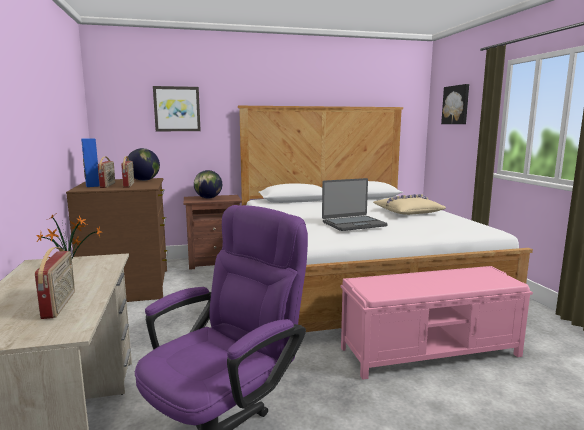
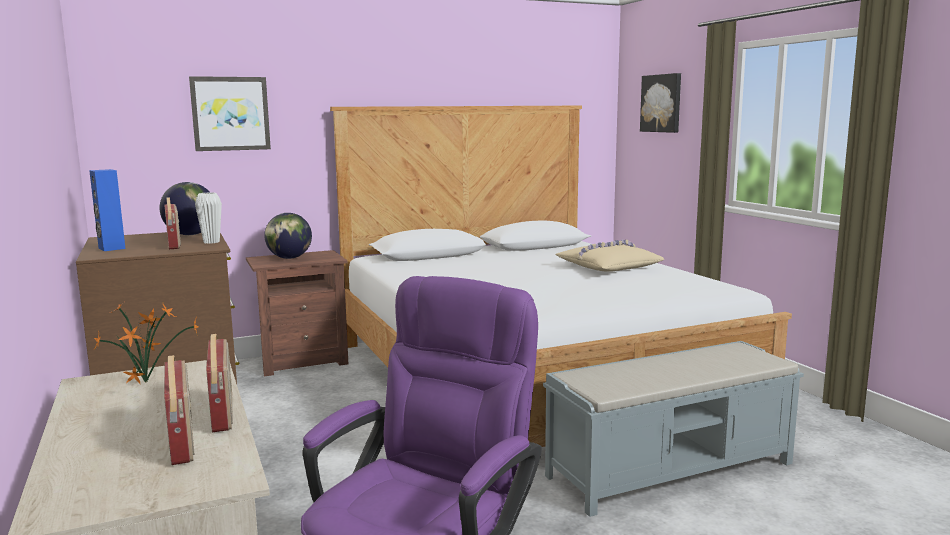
camera: 10 degrees left, 0 degrees up
radio [98,156,115,188] -> radio moved to [206,334,233,432]
laptop [322,178,388,231] -> none
pink bench [341,266,533,380] -> grey bench [543,341,804,517]
none -> white vase [195,192,222,244]

